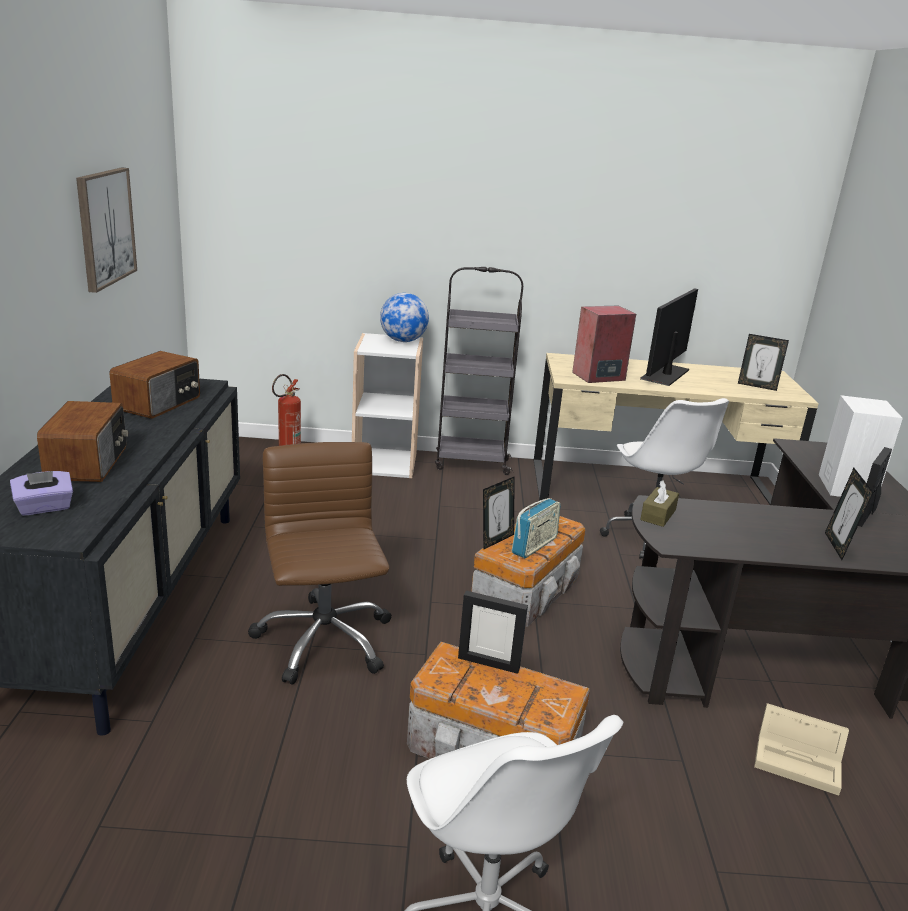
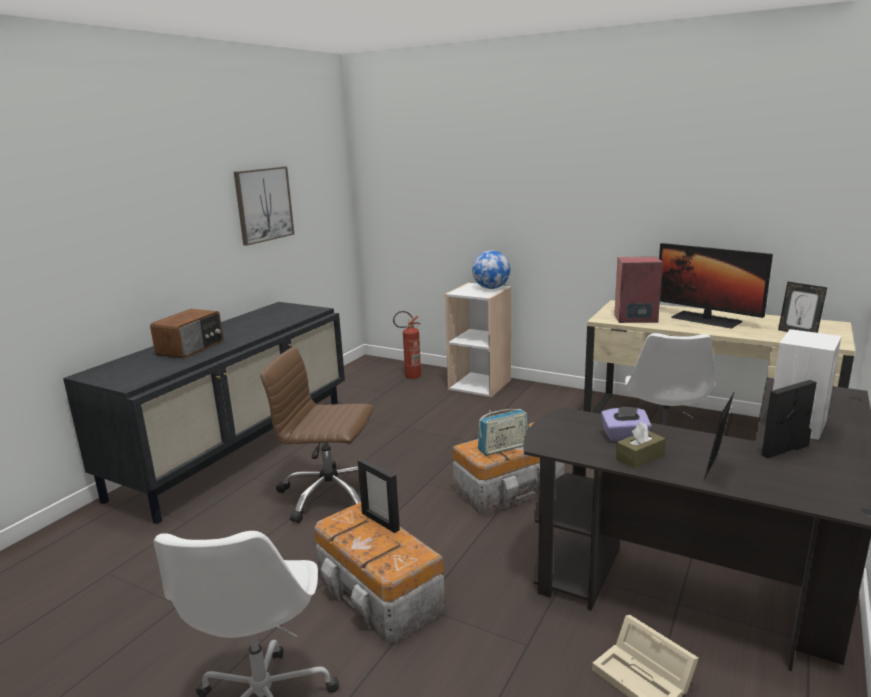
camera: 30 degrees right, 5 degrees down
purple tissue box [10,471,73,516] -> purple tissue box moved to [601,407,652,441]
radio [109,351,200,419] -> none
brown office chair [248,442,392,684] -> brown office chair turned 90 degrees counterclockwise [260,347,374,523]
grey cart [435,267,523,475] -> none
picture frame [483,477,514,550] -> none
monitor [640,288,698,386] -> monitor turned 105 degrees counterclockwise [659,243,773,329]
brown tissue box [640,480,679,527] -> brown tissue box moved to [616,422,666,469]

